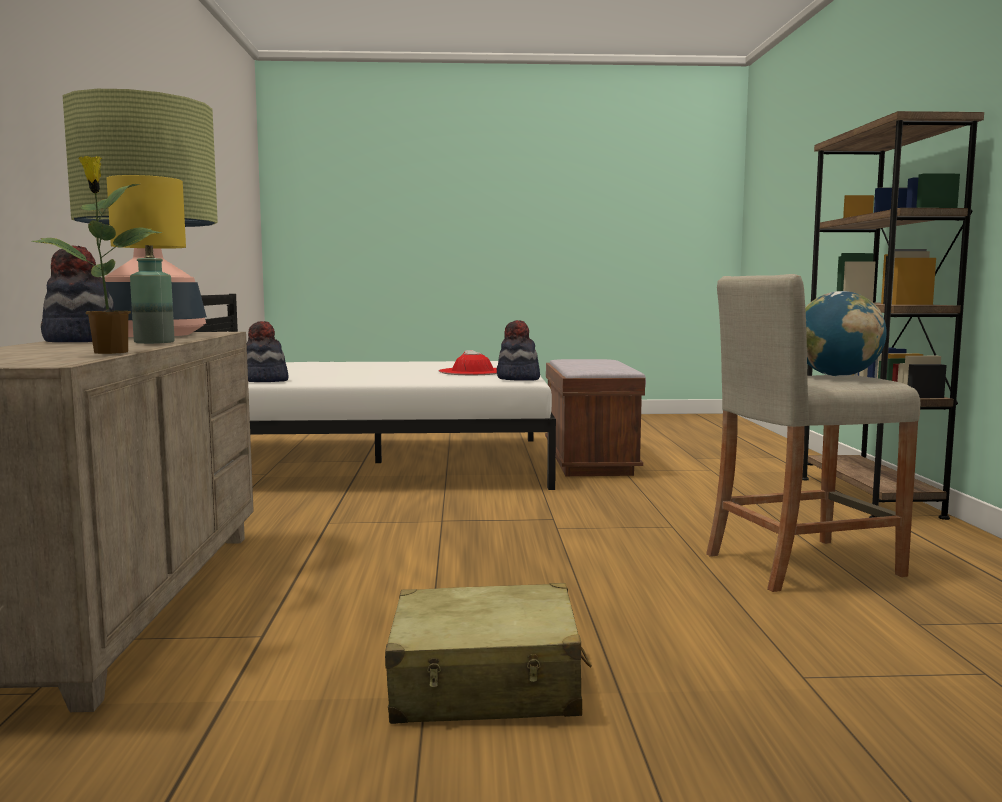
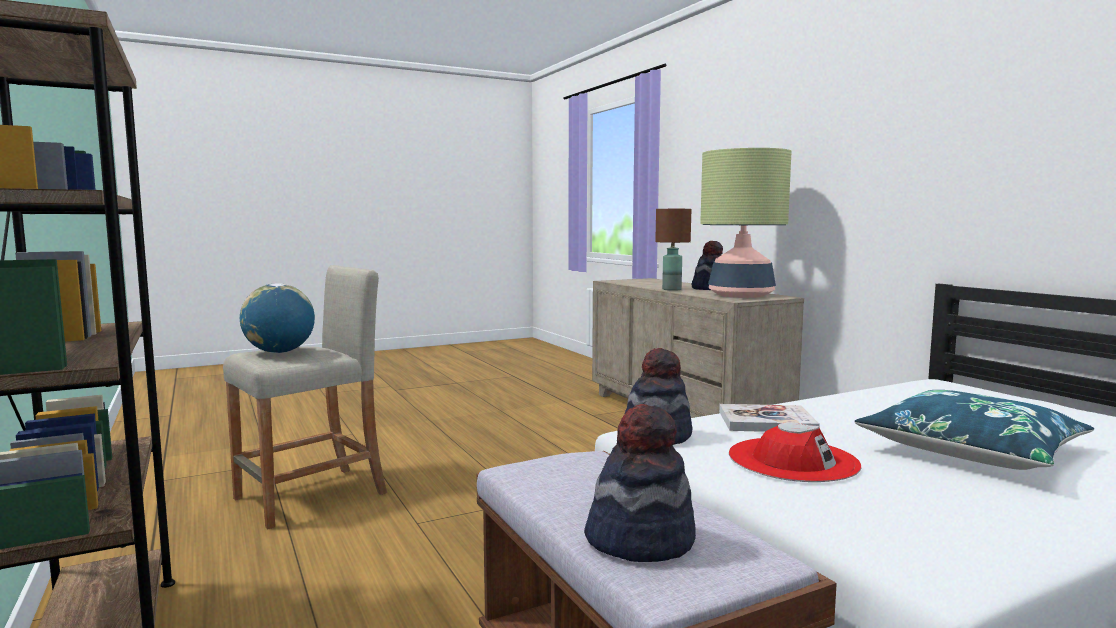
camera: 155 degrees right, 0 degrees up
potted plant [31,156,162,354] -> none
yellow table lamp [107,175,186,344] -> brown table lamp [655,209,691,291]
hat [247,321,288,382] -> hat moved to [584,404,696,562]
beige suitcase [385,583,592,724] -> none
none -> book [719,404,820,432]
none -> blue pillow [855,390,1094,470]

